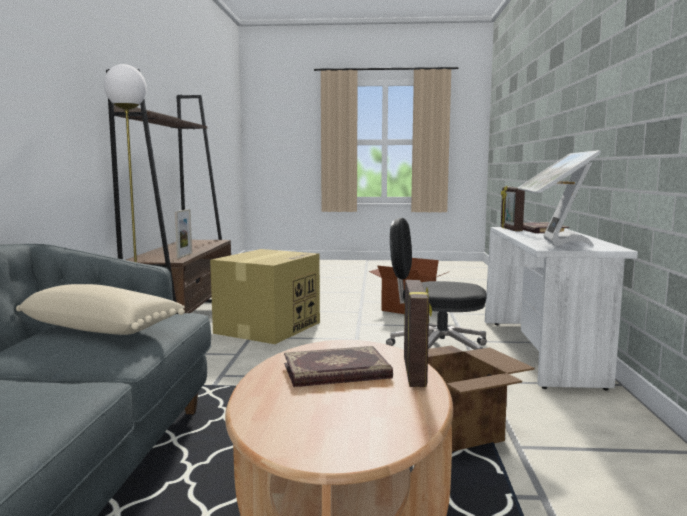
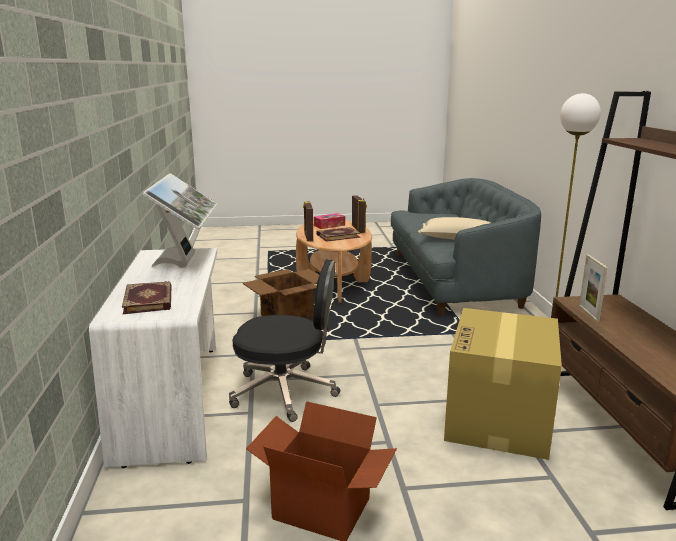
camera: 170 degrees right, 10 degrees up
picture frame [501,185,525,231] -> picture frame moved to [352,195,367,233]
none -> tissue box [314,213,345,229]

